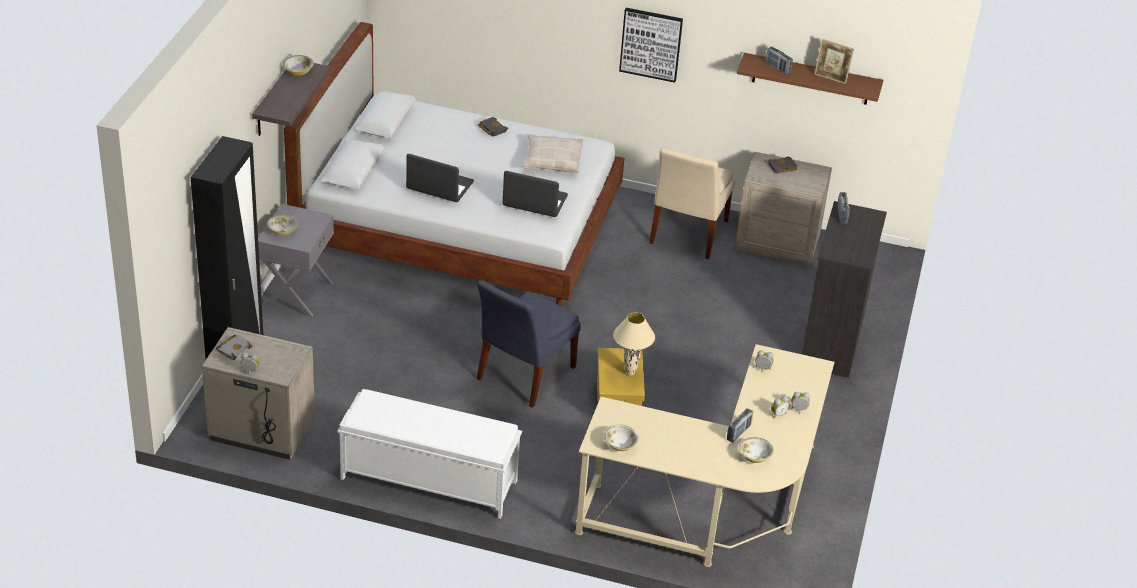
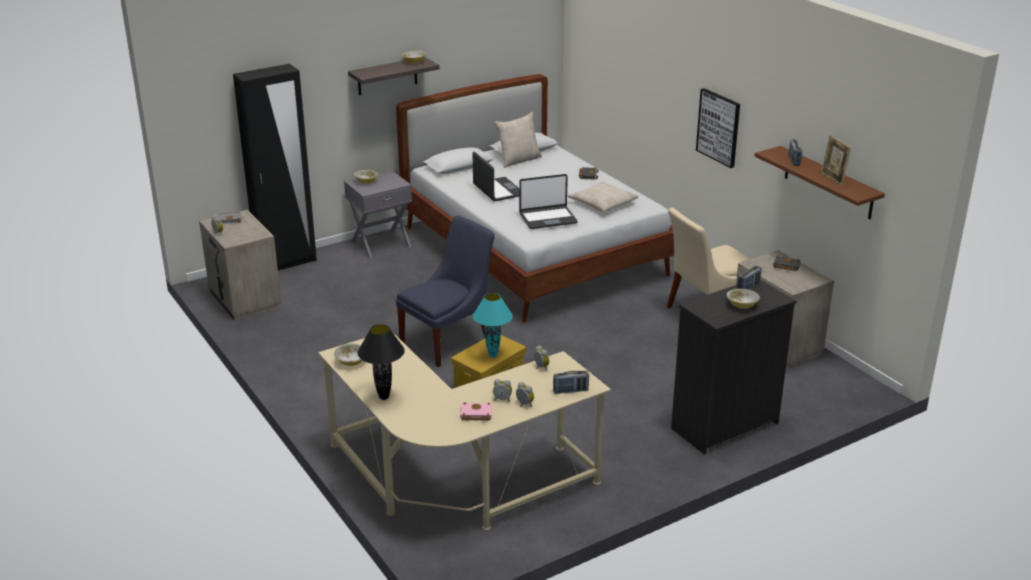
camera: 45 degrees right, 10 degrees down
white bench [338,389,522,519] -> none
blue chair [476,280,581,408] -> blue chair turned 150 degrees clockwise [396,215,495,367]
laptop [503,171,568,217] -> laptop turned 105 degrees clockwise [519,174,578,229]
beige table lamp [613,313,655,376] -> turquoise table lamp [473,293,513,358]
radio [727,408,753,442] -> radio moved to [553,371,589,394]
bowl [739,437,774,463] -> bowl moved to [727,289,760,309]
none -> black table lamp [358,324,405,400]
none -> pink book [460,402,492,421]
none -> beige pillow [494,112,542,168]

